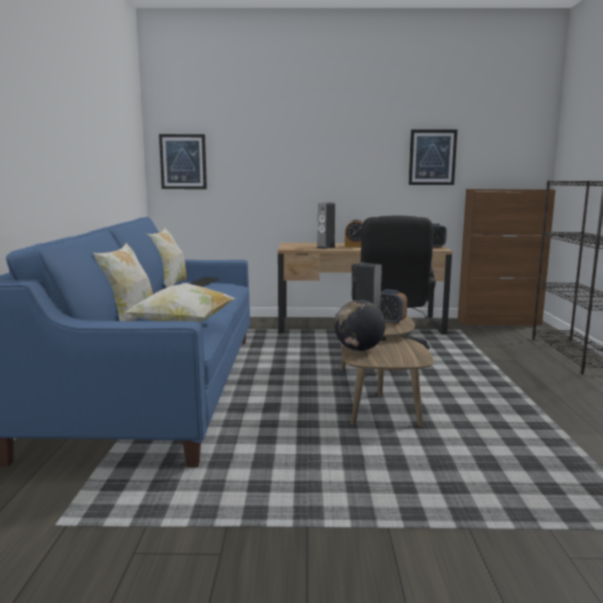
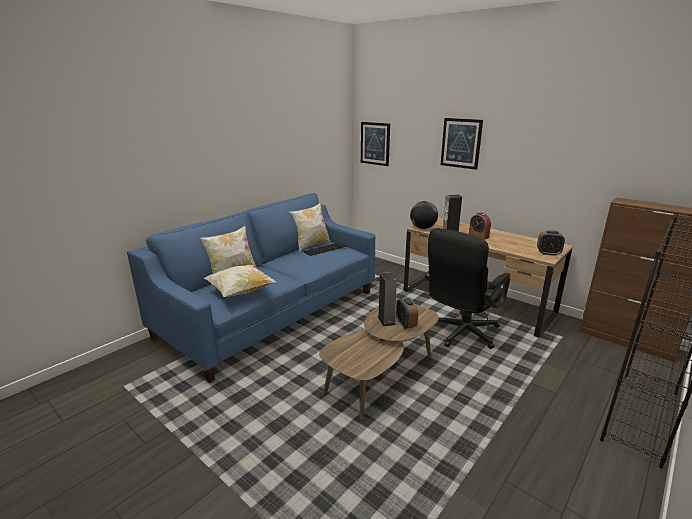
camera: 40 degrees right, 10 degrees up
globe [334,300,385,351] -> globe moved to [410,201,438,229]
picture [408,129,457,185] -> picture moved to [441,118,483,170]

